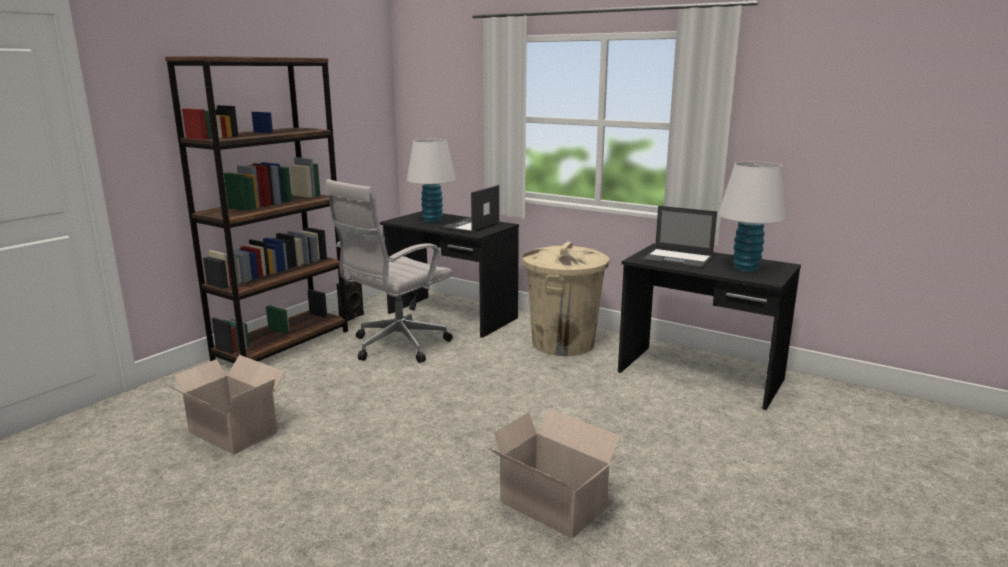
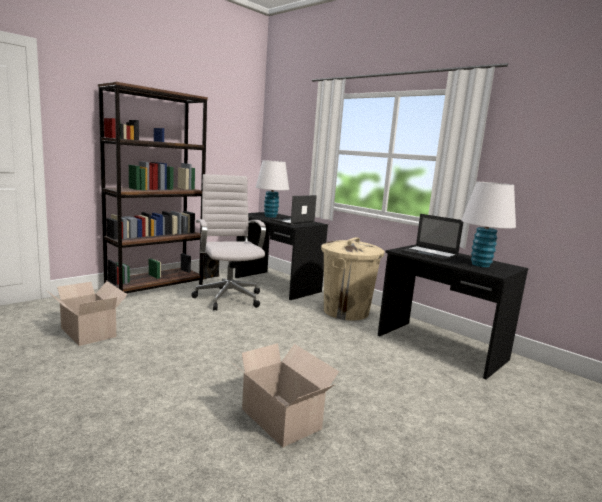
camera: 10 degrees right, 5 degrees down
white office chair [325,179,453,363] -> white office chair turned 105 degrees clockwise [191,174,266,311]

